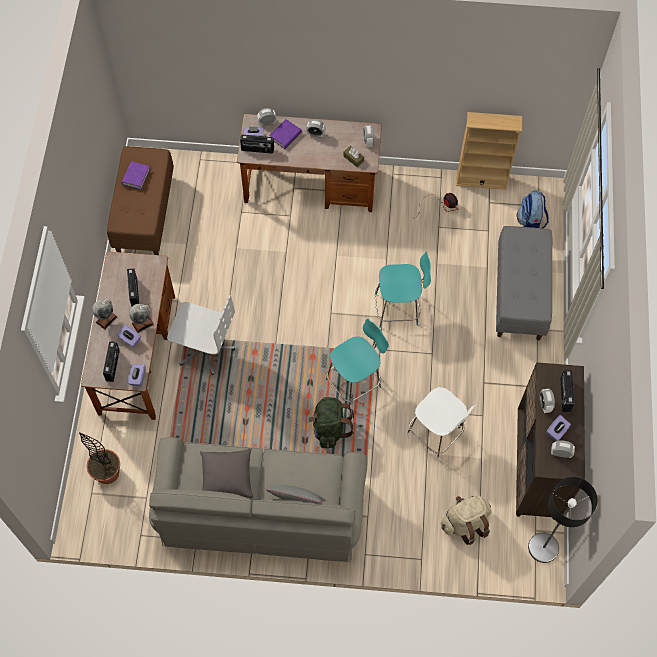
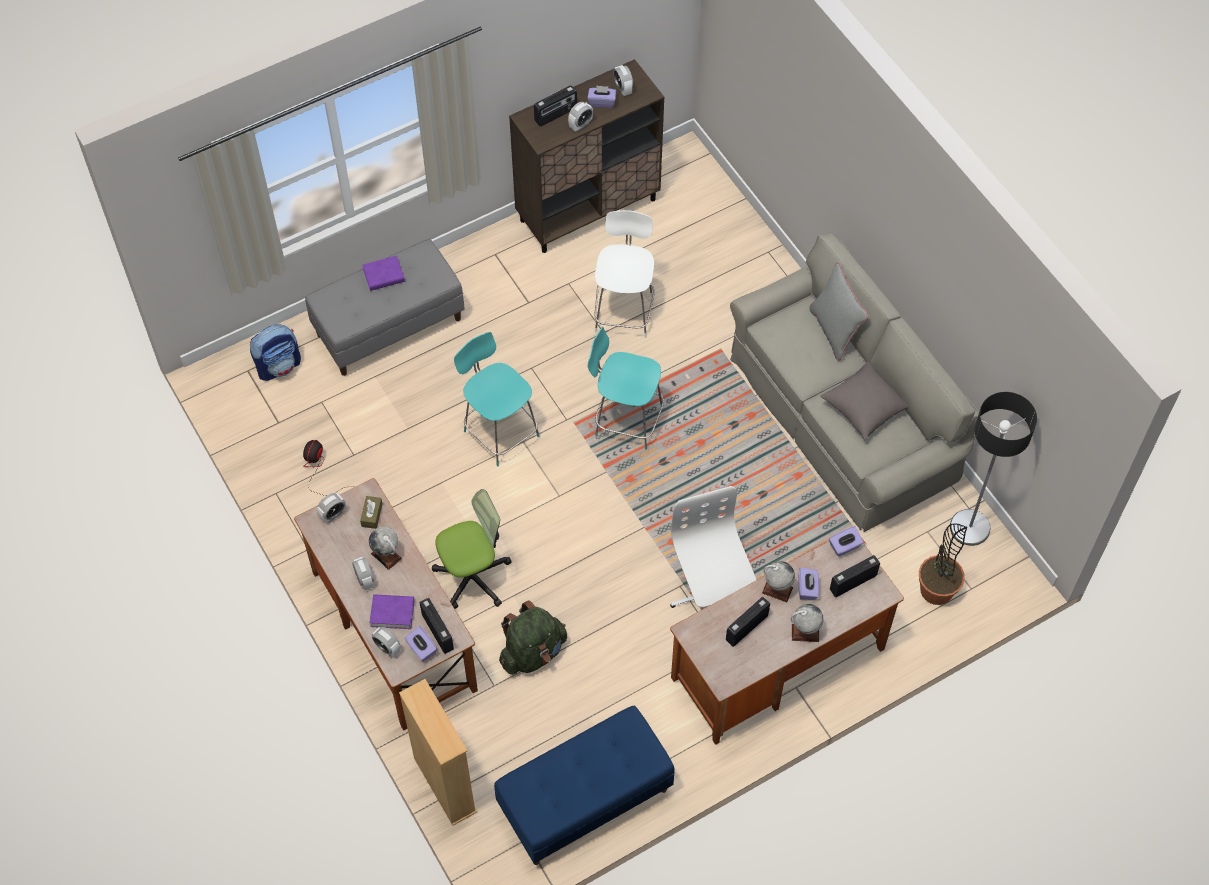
camera: 125 degrees left, 5 degrees down
brown bench [107,146,174,255] -> blue bench [494,705,675,865]
purple book [122,161,150,190] -> purple book moved to [362,256,405,291]
green backpack [309,397,354,449] -> green backpack moved to [499,600,567,675]
beige backpack [441,495,492,545] -> none
beige bookcase [456,112,522,190] -> beige bookcase moved to [399,679,477,826]
floor lamp [528,477,598,563] -> floor lamp moved to [950,392,1037,546]
none -> globe [369,526,402,570]
none -> office chair [432,489,511,609]

